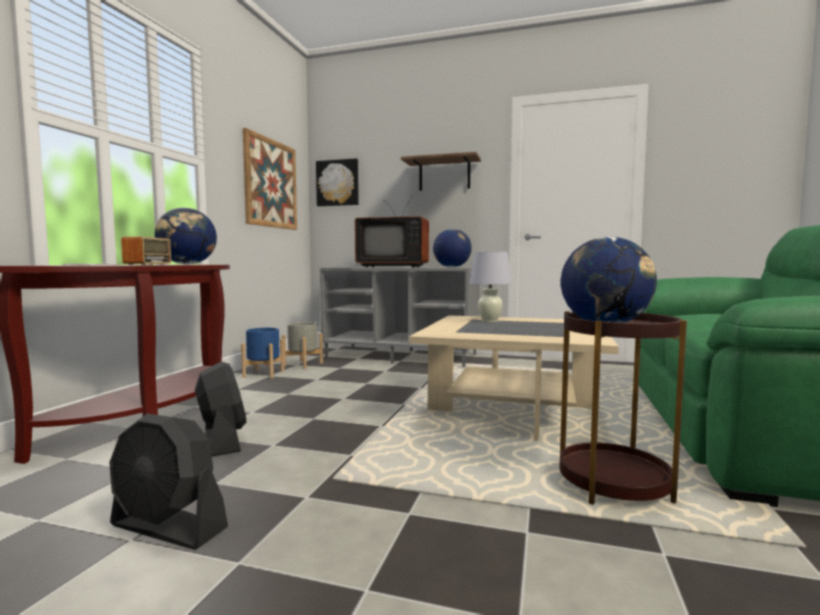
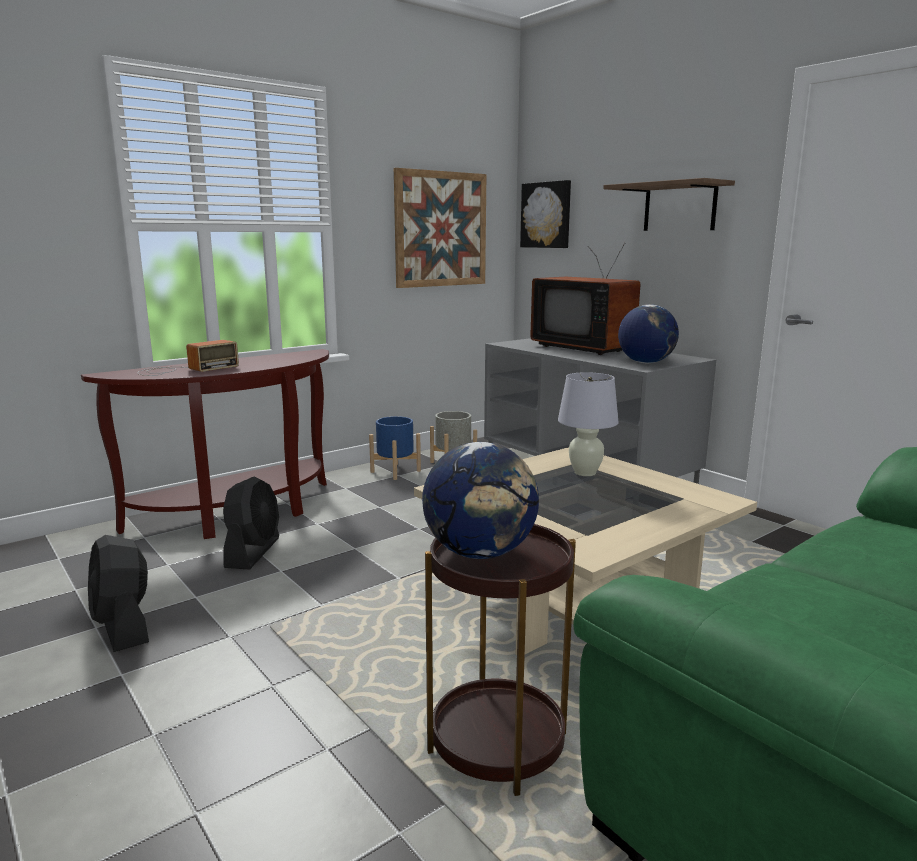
camera: 35 degrees right, 10 degrees up
globe [155,208,217,264] -> none

